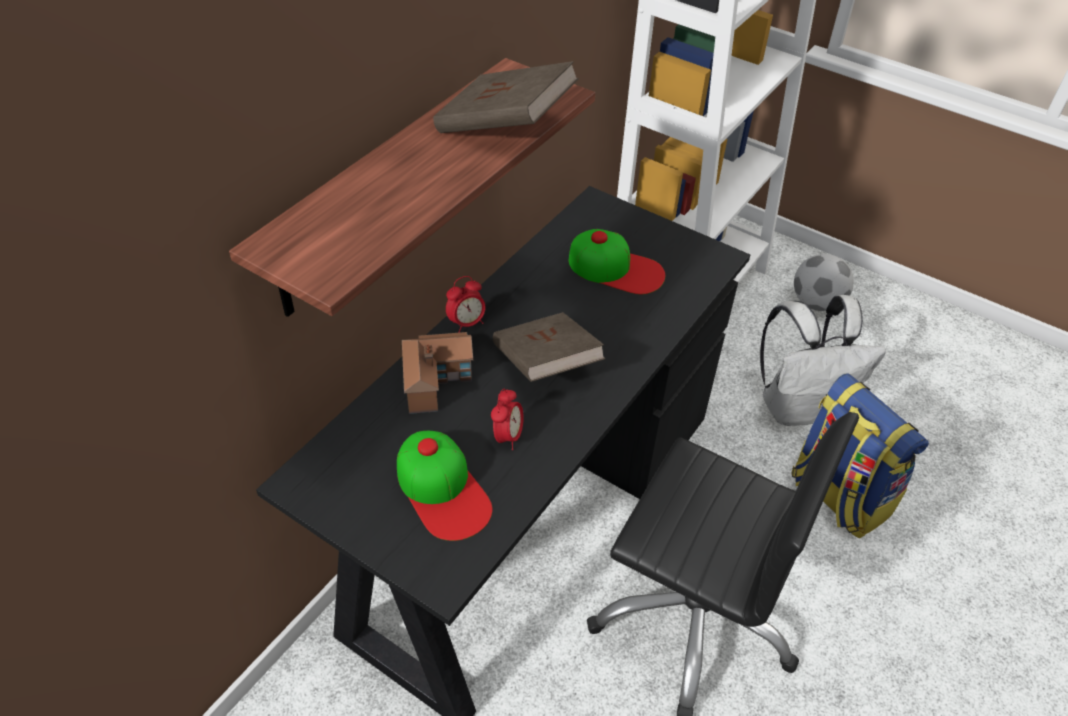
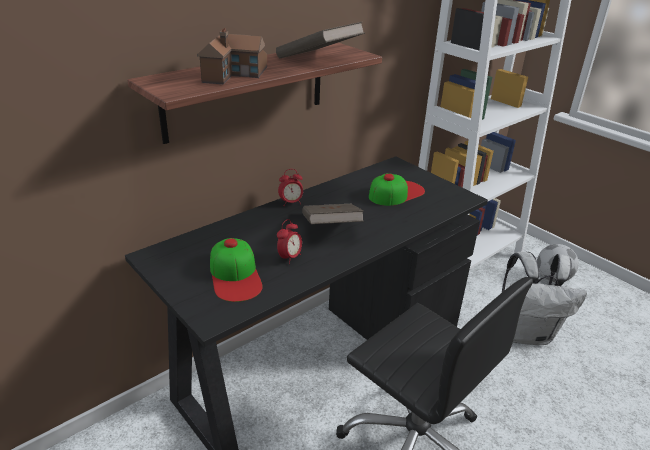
camera: 15 degrees right, 15 degrees down
toy house [402,332,473,414] -> toy house moved to [197,28,267,84]
cap [569,229,665,295] -> cap turned 75 degrees counterclockwise [369,173,425,206]
backpack [792,374,929,539] -> none

